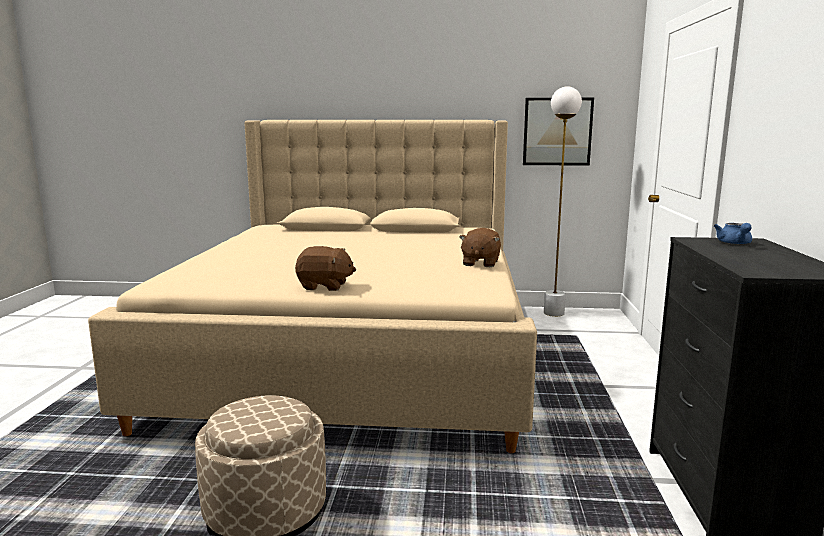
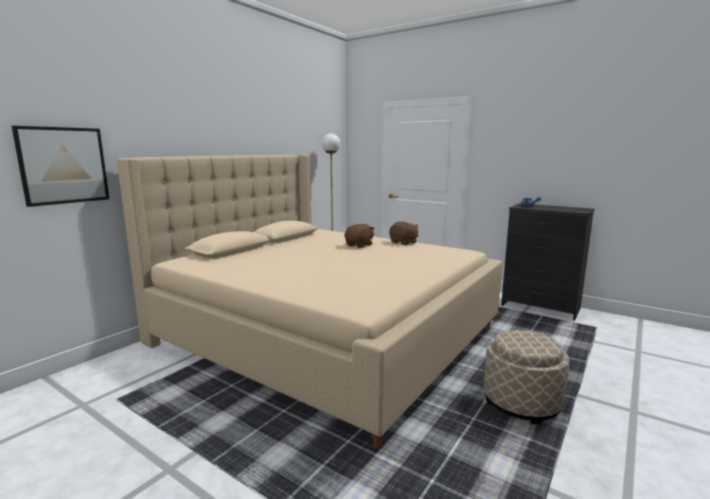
camera: 60 degrees left, 0 degrees up
brown plush toy [295,246,356,291] -> brown plush toy moved to [345,224,375,248]
picture [523,98,594,166] -> picture moved to [12,126,109,207]

